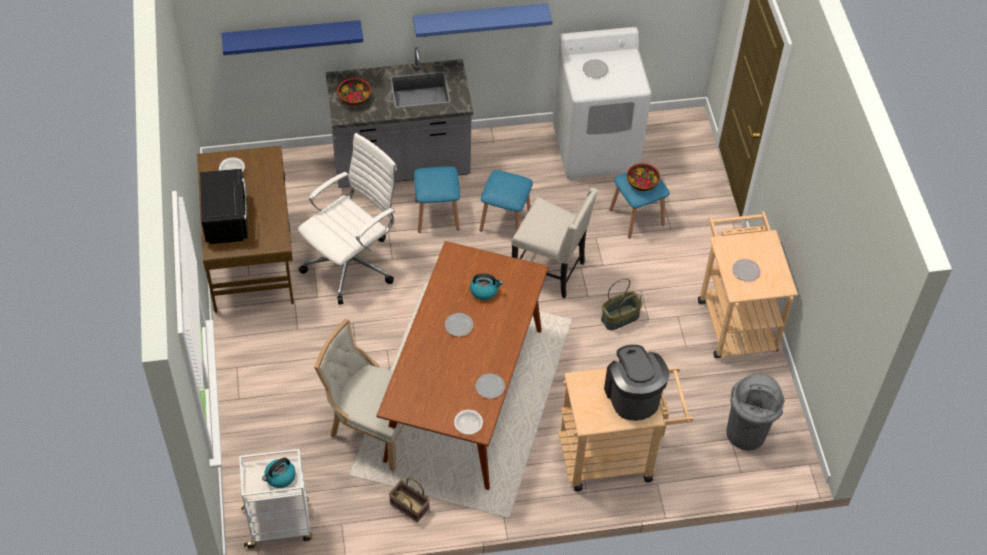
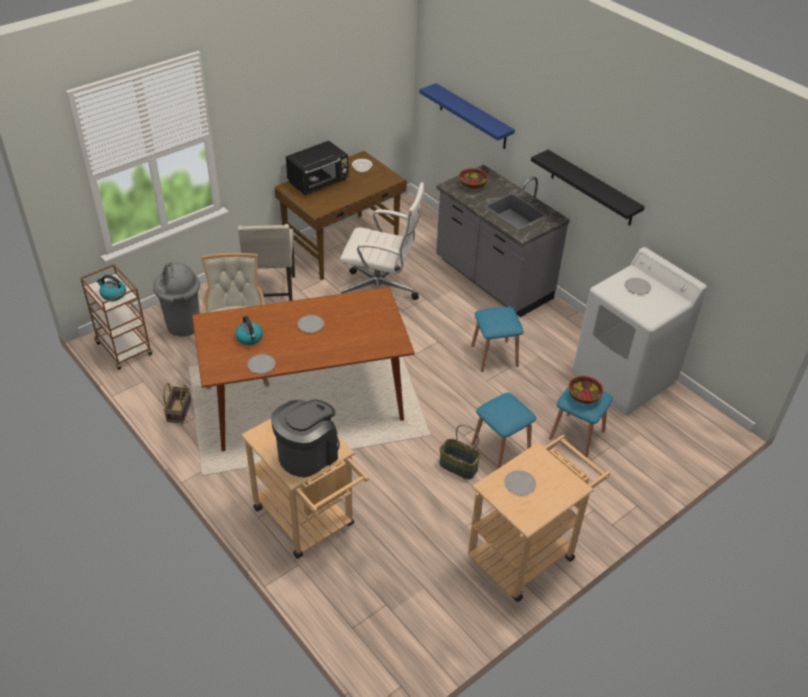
camera: 60 degrees right, 10 degrees down
white cart [239,449,312,548] -> brown cart [80,264,153,370]
blue shelf [413,3,552,37] -> black shelf [531,150,645,226]
blue stool [414,166,460,233] -> blue stool moved to [472,393,536,469]
bowl [454,410,483,435] -> none
kettle [470,273,503,300] -> kettle moved to [235,316,263,345]
beige chair [511,188,598,298] -> beige chair moved to [237,224,295,301]
grey trash can [726,374,785,451] -> grey trash can moved to [153,262,200,336]

